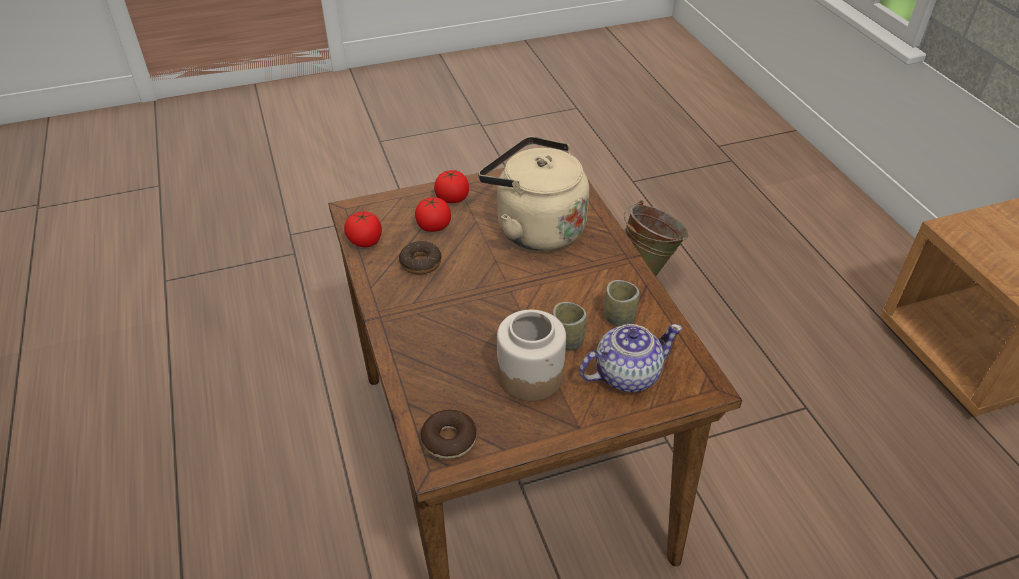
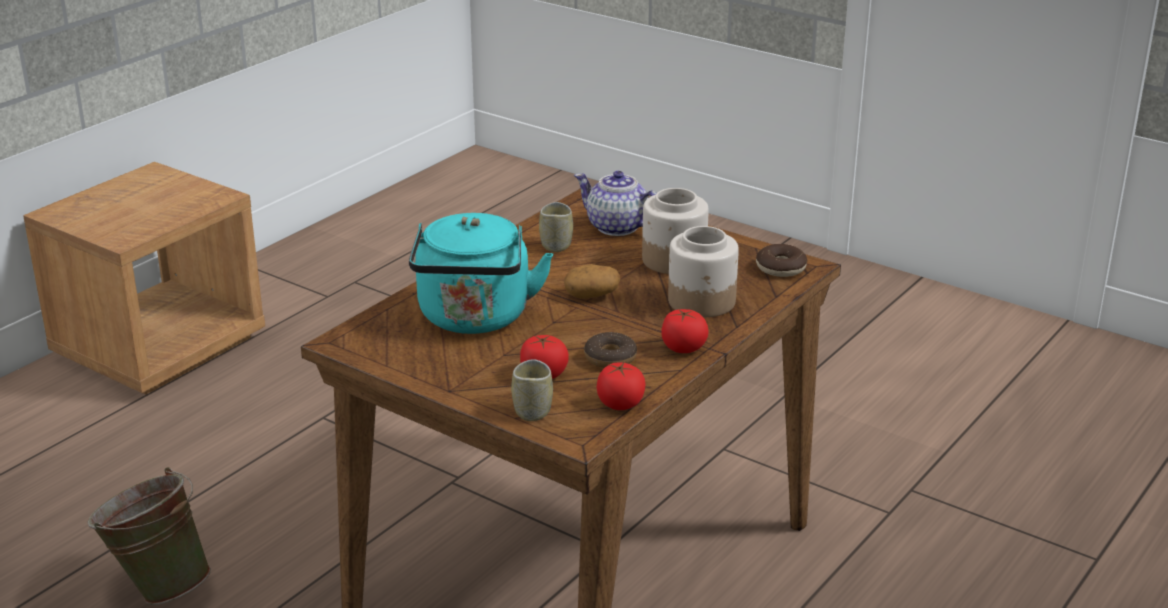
camera: 125 degrees left, 15 degrees down
tomato [434,170,469,203] -> tomato moved to [661,309,709,353]
beige kettle [478,136,589,251] -> turquoise kettle [409,213,553,334]
cup [552,302,587,350] -> cup moved to [511,359,553,421]
none -> potato [564,264,620,299]
none -> jar [668,226,739,317]

